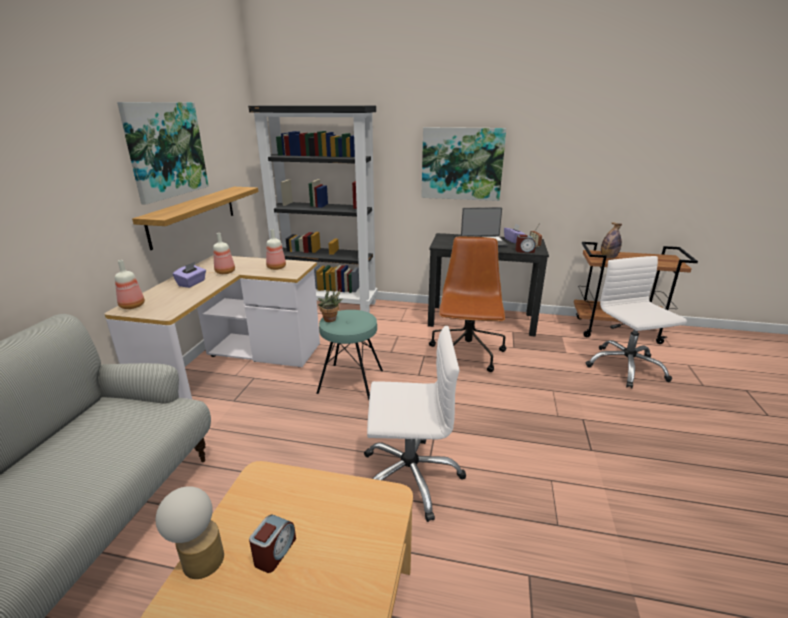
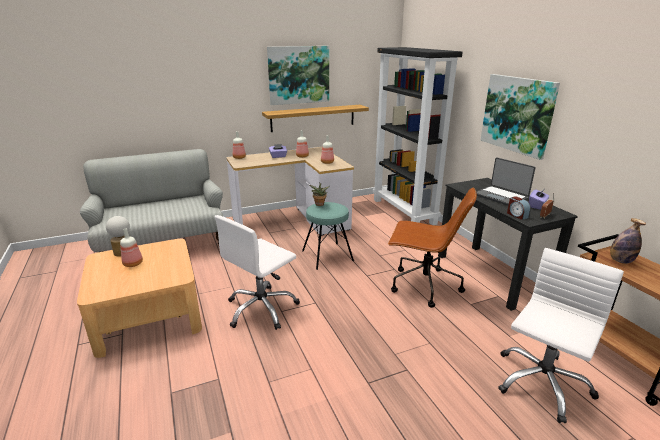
camera: 55 degrees right, 0 degrees up
alarm clock [249,515,296,573] -> bottle [120,229,143,267]
white office chair [364,326,466,522] -> white office chair turned 75 degrees clockwise [215,215,300,330]
brown office chair [429,236,506,372] -> brown office chair turned 45 degrees clockwise [388,187,477,308]

